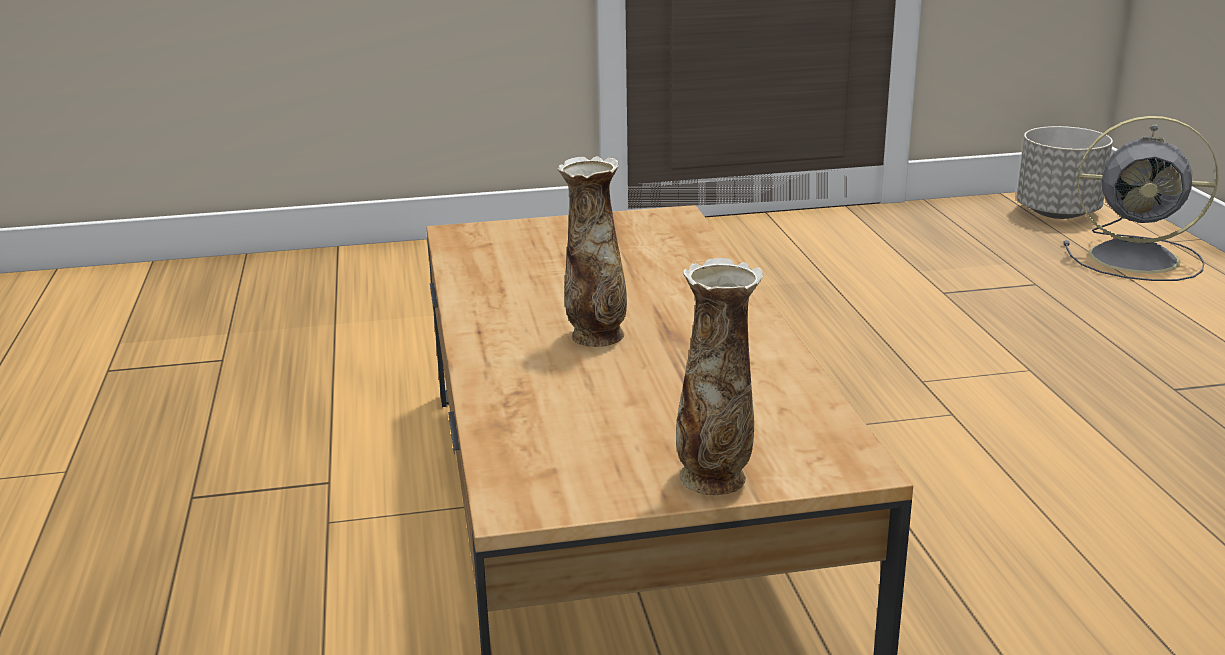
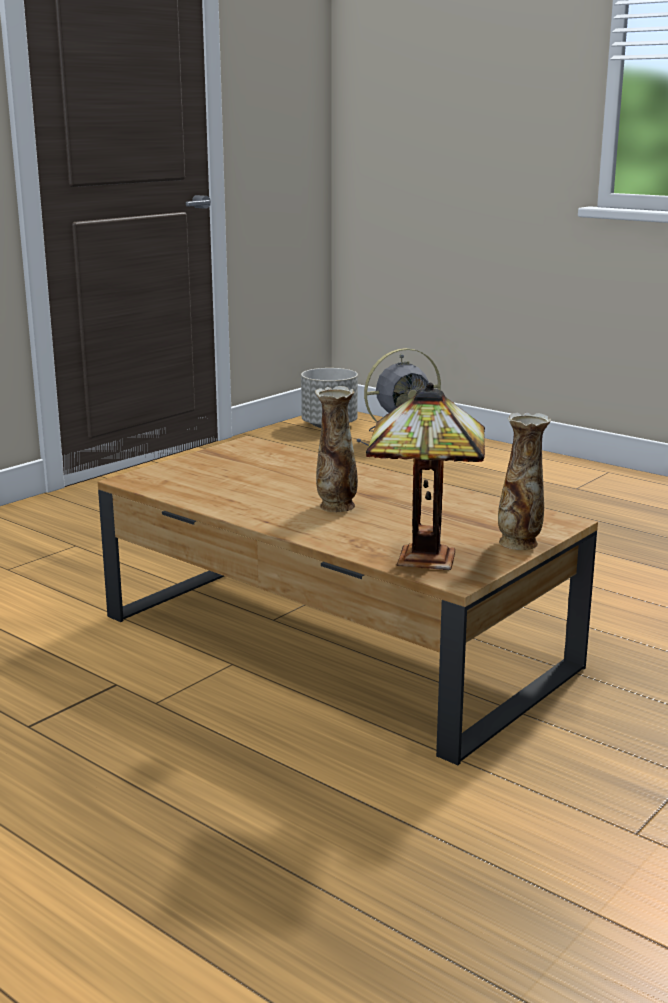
camera: 40 degrees left, 5 degrees down
none -> table lamp [366,382,485,570]

